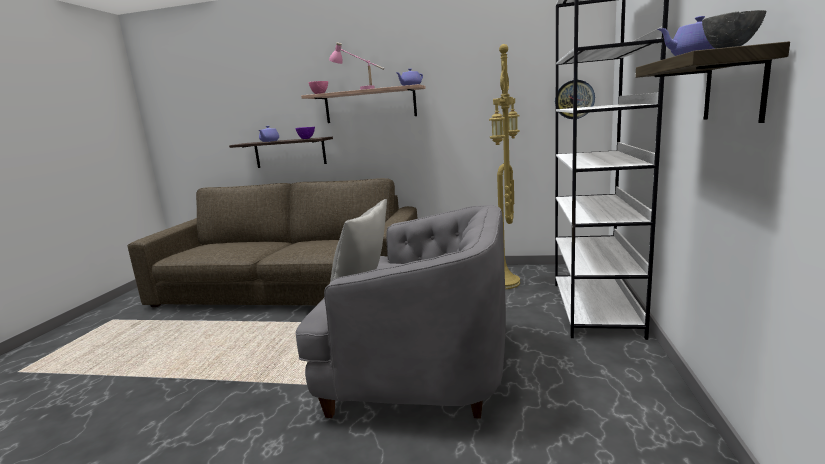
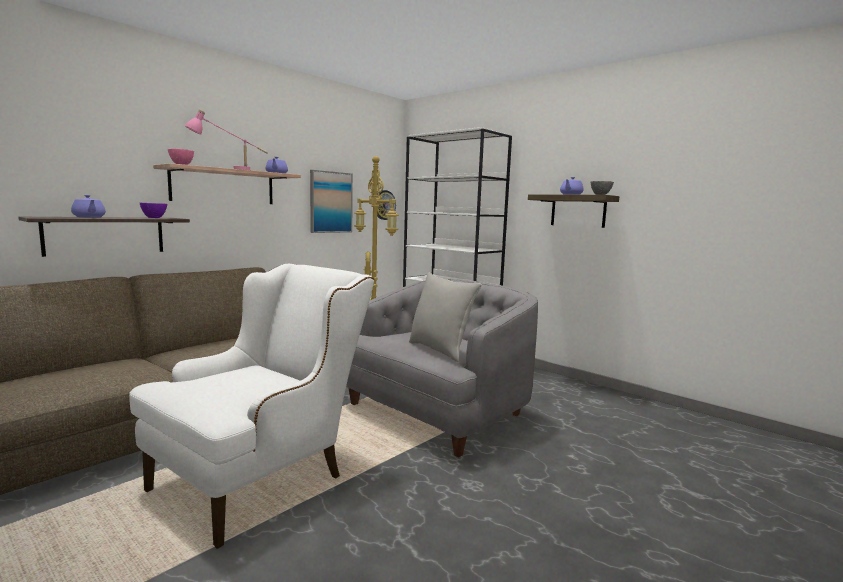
camera: 60 degrees left, 5 degrees down
none -> white armchair [129,264,375,549]
none -> picture [310,170,353,233]

